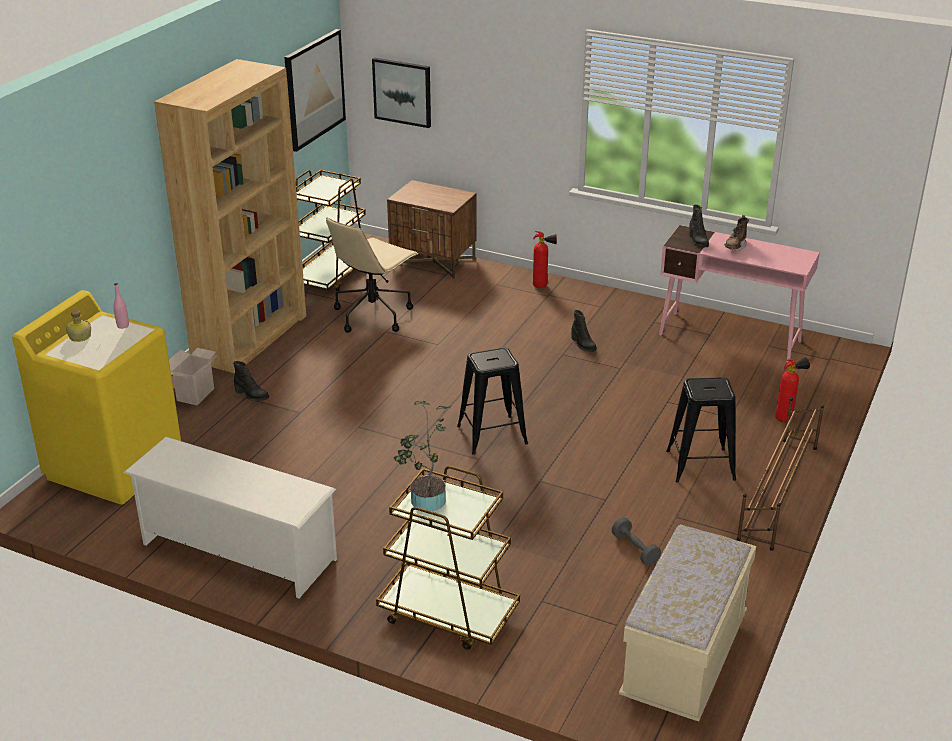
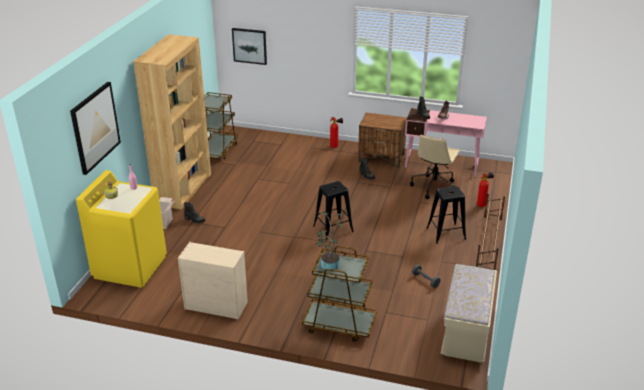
camera: 10 degrees left, 0 degrees up
white shoe rack [124,437,337,599] -> beige dresser [178,242,248,320]
picture [284,29,346,152] -> picture moved to [70,82,121,175]
beige office chair [326,218,419,333] -> beige office chair moved to [410,135,460,199]
brown nightstand [387,180,477,279] -> brown nightstand moved to [358,113,407,168]

